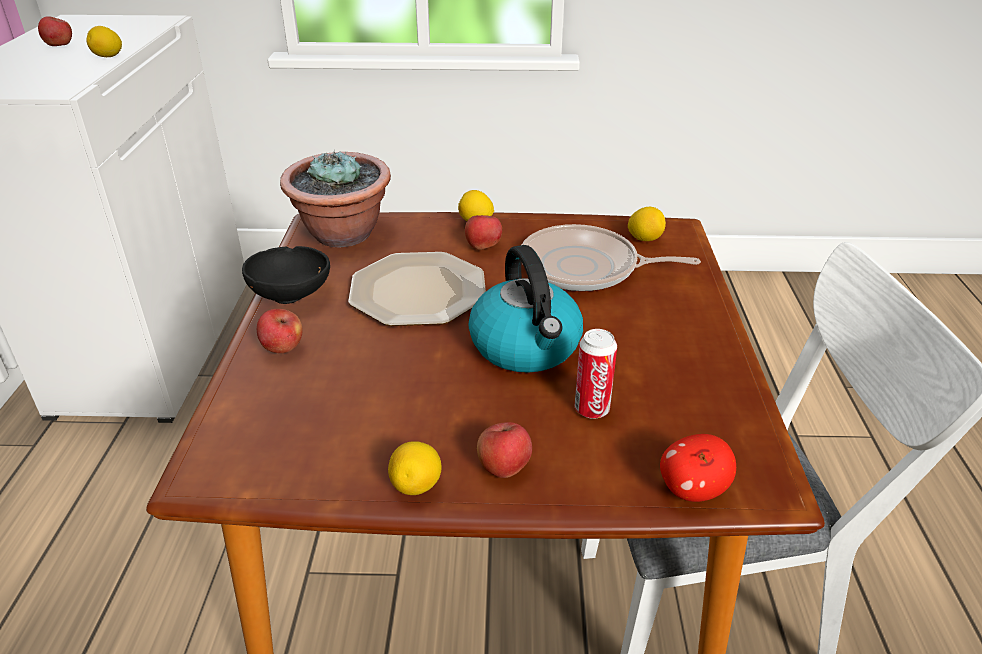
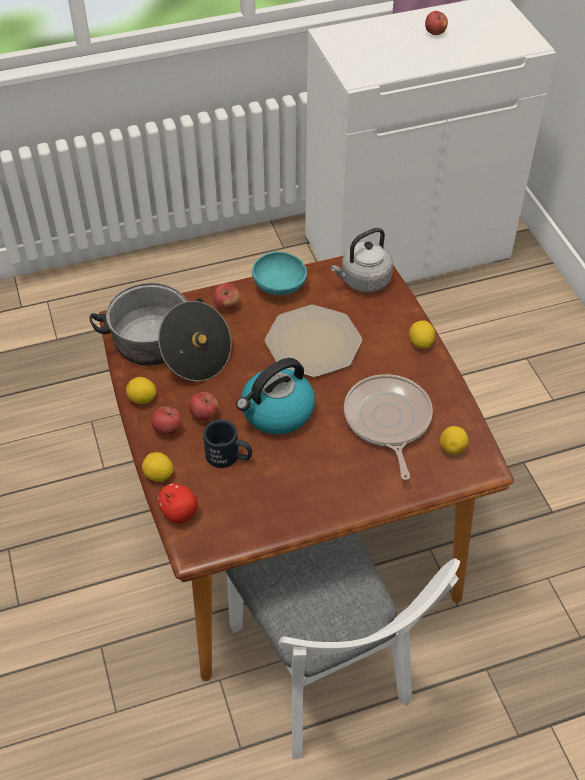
camera: 70 degrees right, 15 degrees up
lemon [86,26,122,57] -> lemon moved to [142,452,174,482]
black bowl [242,246,330,304] -> turquoise bowl [252,252,307,295]
potted plant [280,150,391,247] -> grey kettle [330,228,393,292]
apple [465,215,502,250] -> apple moved to [189,392,218,421]
can [575,329,617,419] -> black mug [203,420,252,468]
none -> cooking pot [89,283,232,381]

